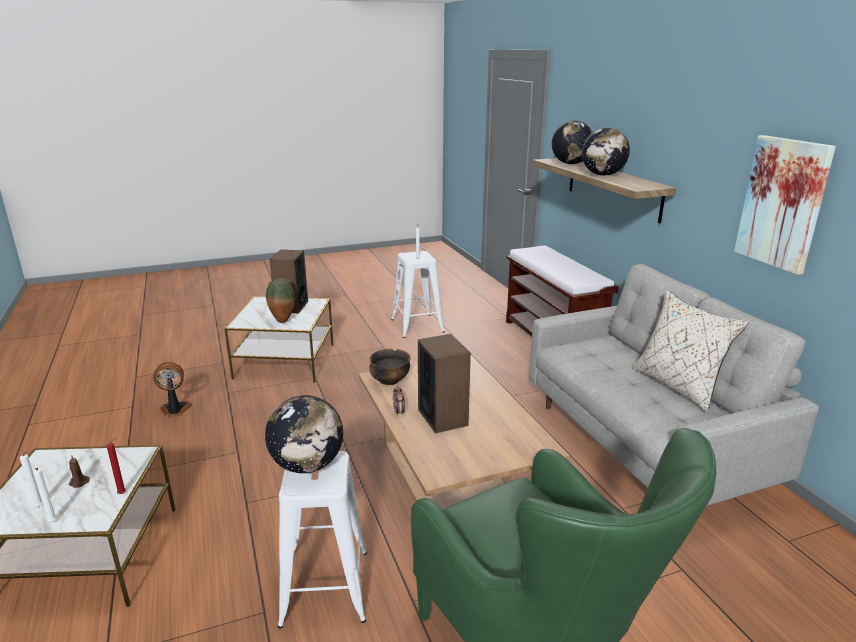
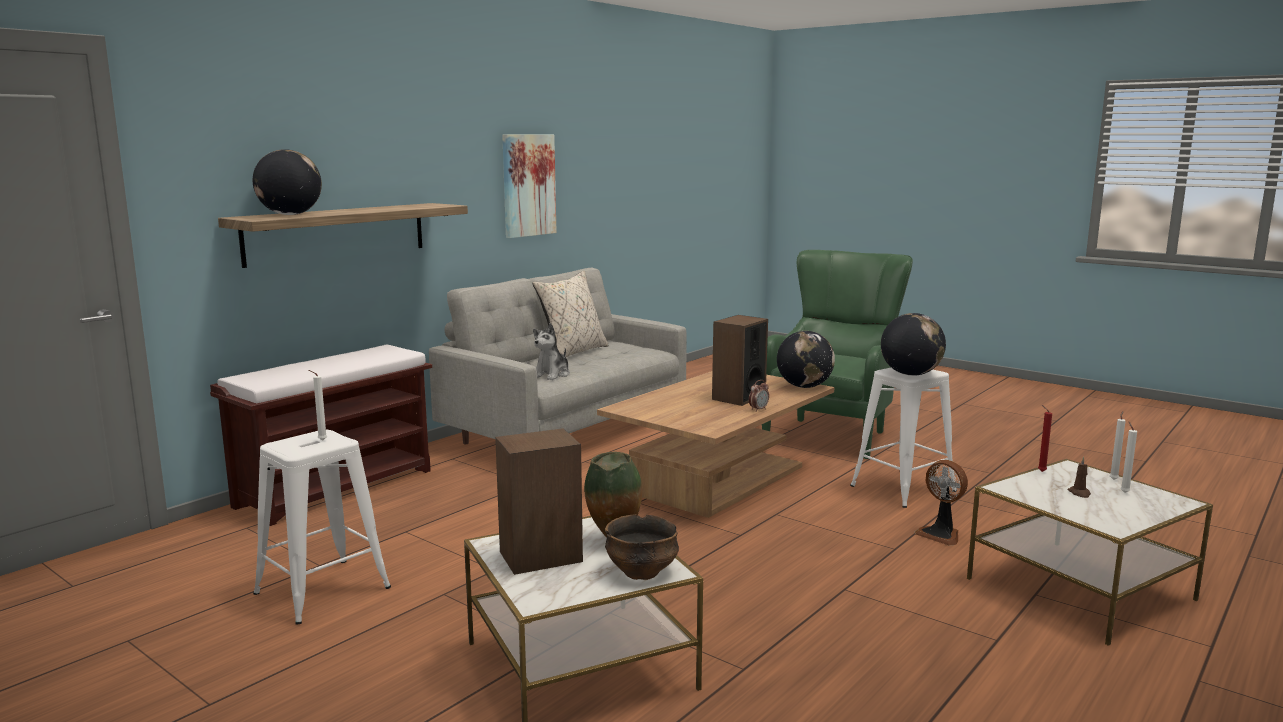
camera: 120 degrees left, 10 degrees down
fan [153,362,192,417] -> fan moved to [915,460,968,545]
bowl [369,349,411,385] -> bowl moved to [605,514,679,580]
globe [582,128,630,176] -> globe moved to [777,331,835,388]
none -> plush toy [533,323,570,380]

